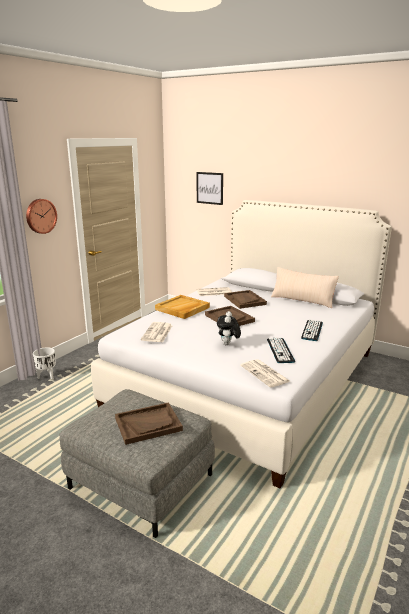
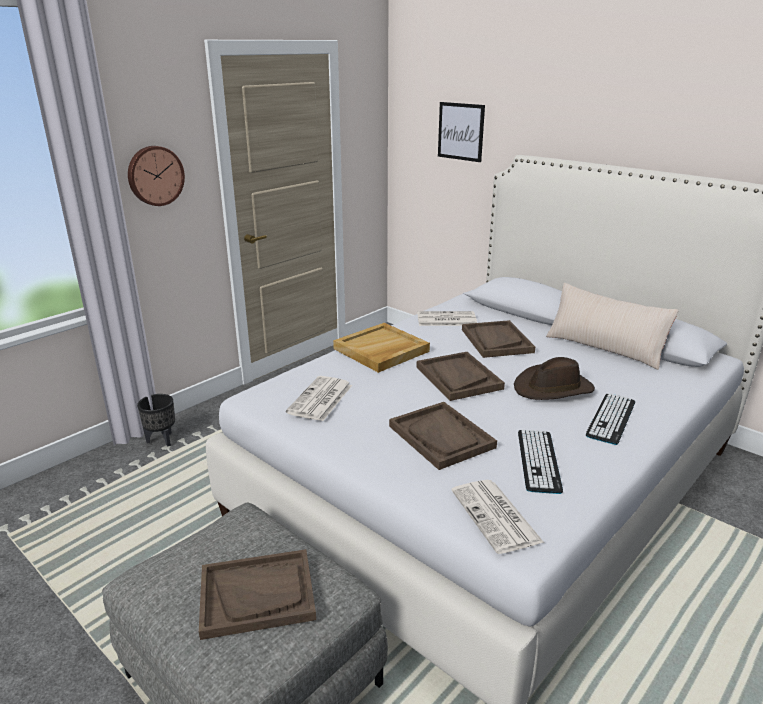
camera: 10 degrees right, 5 degrees up
white planter [33,347,56,379] -> black planter [137,394,175,446]
plush toy [217,311,241,345] -> brown tray [389,402,497,470]
none -> brown hat [514,357,595,400]

